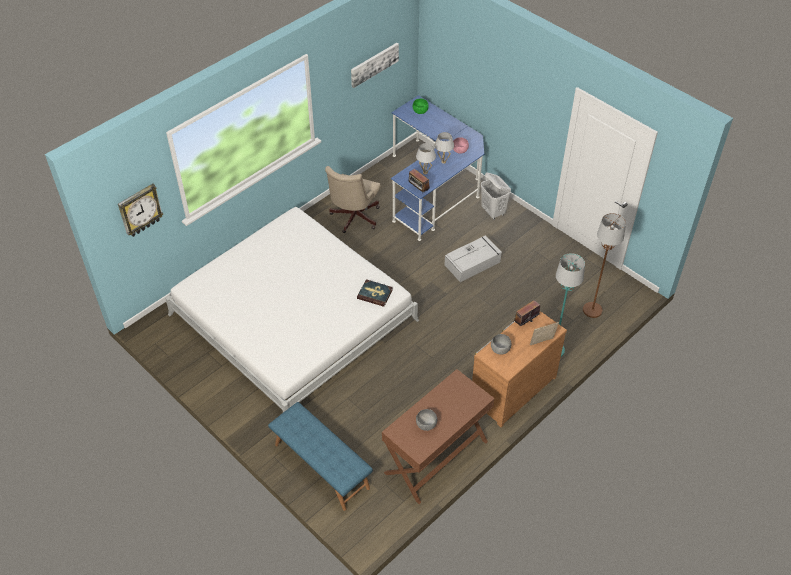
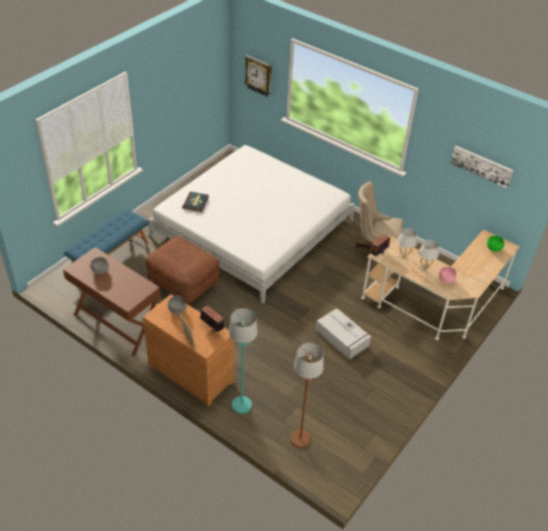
camera: 80 degrees right, 5 degrees down
book [357,279,393,307] -> book moved to [182,192,209,212]
blue desk [391,95,484,241] -> beige desk [361,229,520,340]
white laundry basket [481,172,511,220] -> none
none -> brown ottoman [146,236,219,306]

